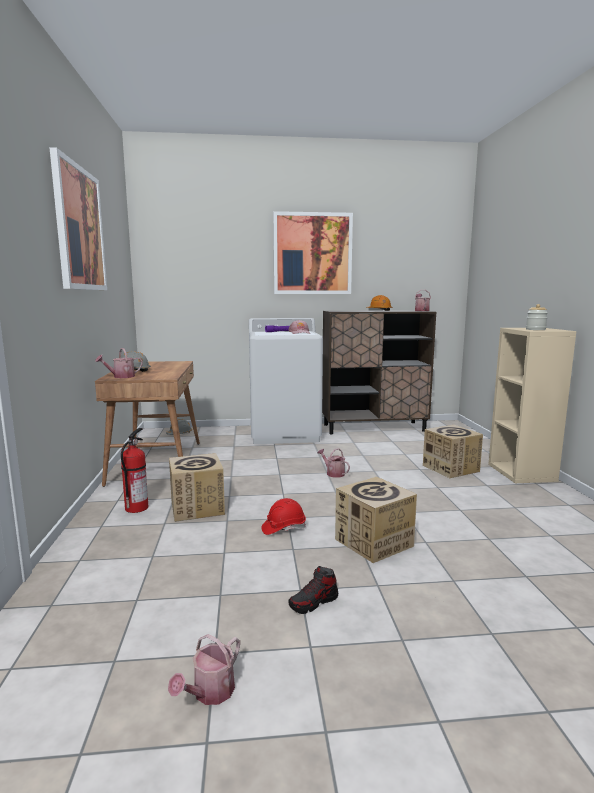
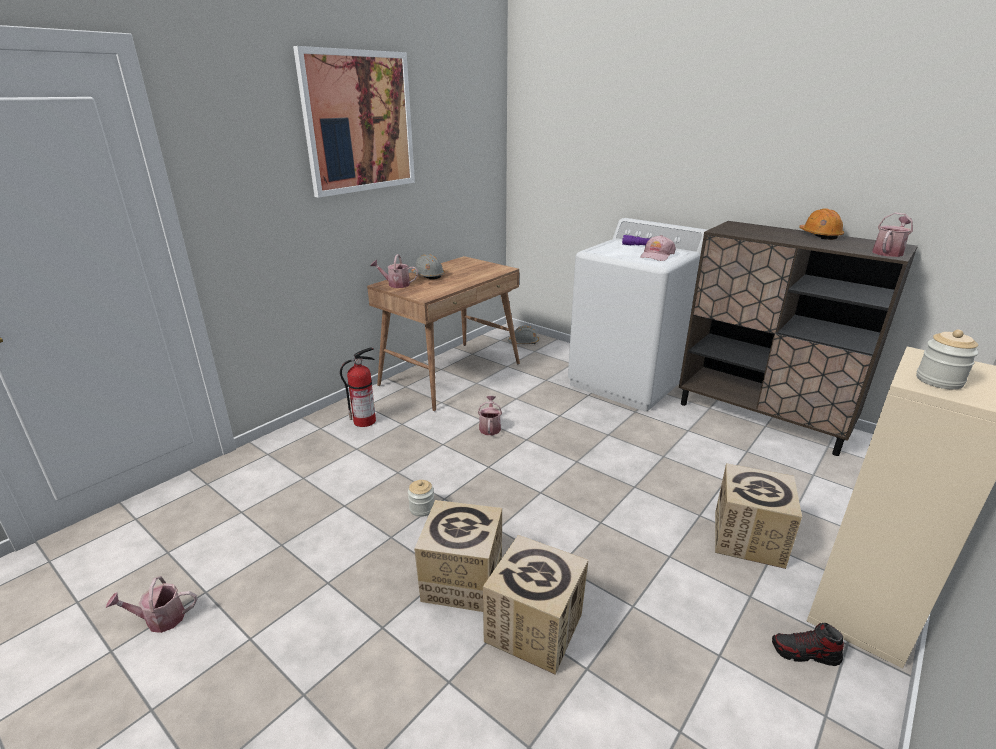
camera: 45 degrees right, 15 degrees up
cardboard box [169,453,225,522] -> cardboard box moved to [483,535,588,675]
red hard hat [261,498,306,535] -> jar [408,480,434,517]
picture [273,211,353,294] -> none
shoe [288,566,338,614] -> shoe moved to [772,623,844,666]
watering can [317,448,350,478] -> watering can moved to [478,396,502,435]

